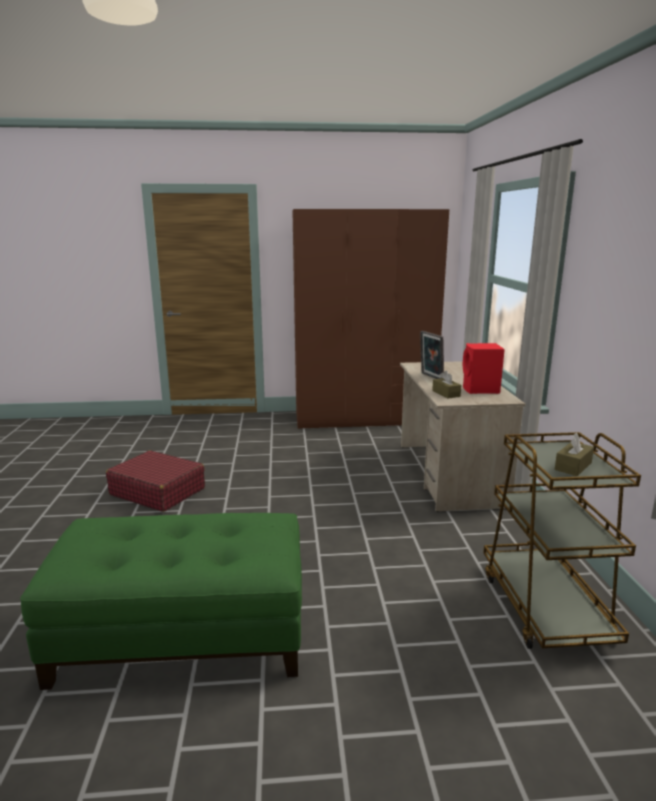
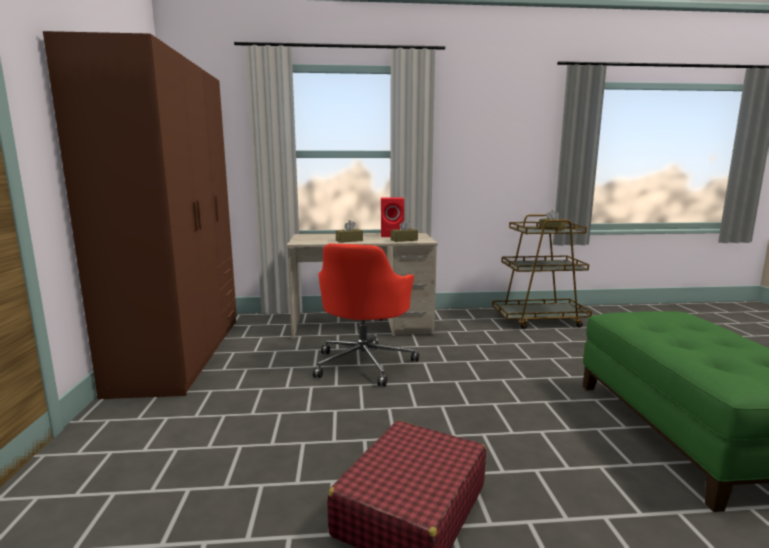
camera: 90 degrees left, 5 degrees down
picture frame [420,331,444,379] -> brown tissue box [336,220,363,243]
none -> red office chair [313,244,419,387]

